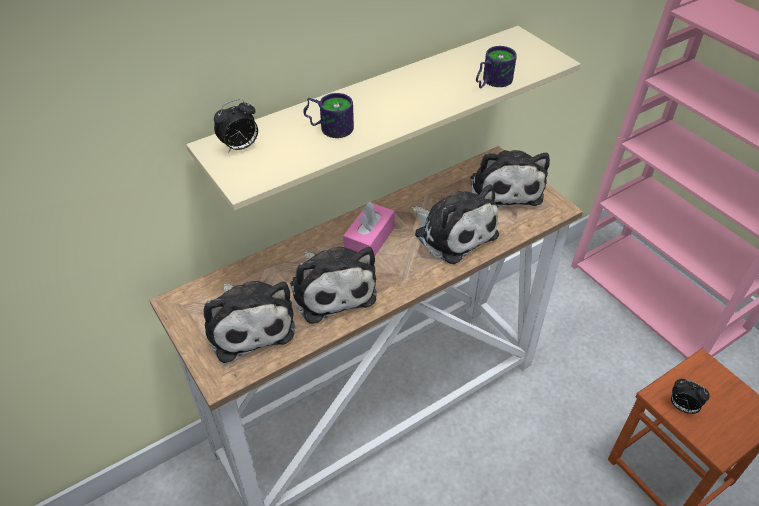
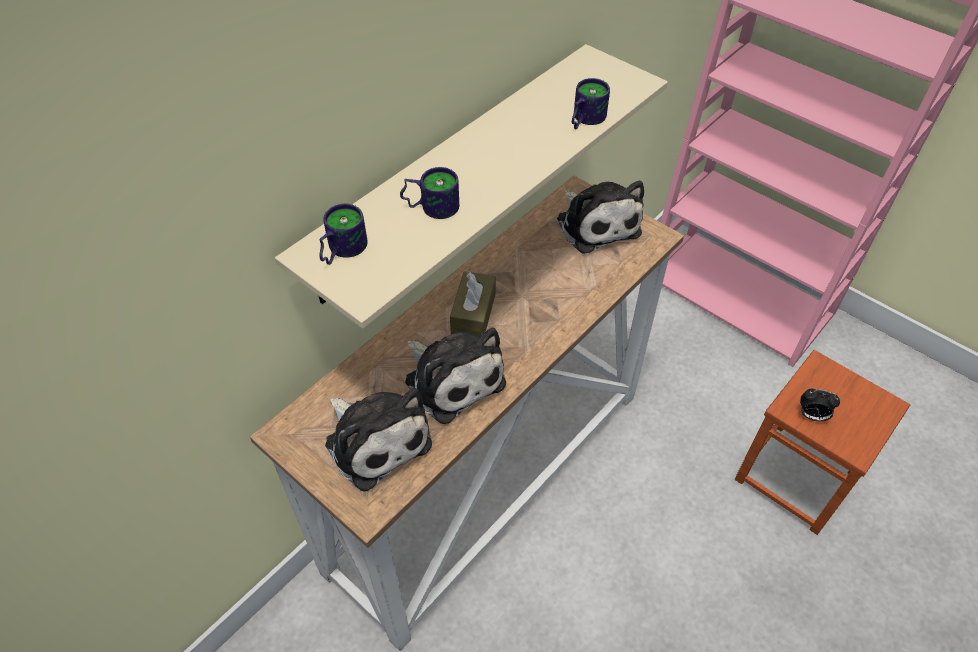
camera: 15 degrees left, 5 degrees up
alarm clock [214,99,258,153] -> mug [319,204,368,265]
pink tissue box [343,202,395,256] -> brown tissue box [450,271,496,337]
plush toy [411,184,499,264] -> none

